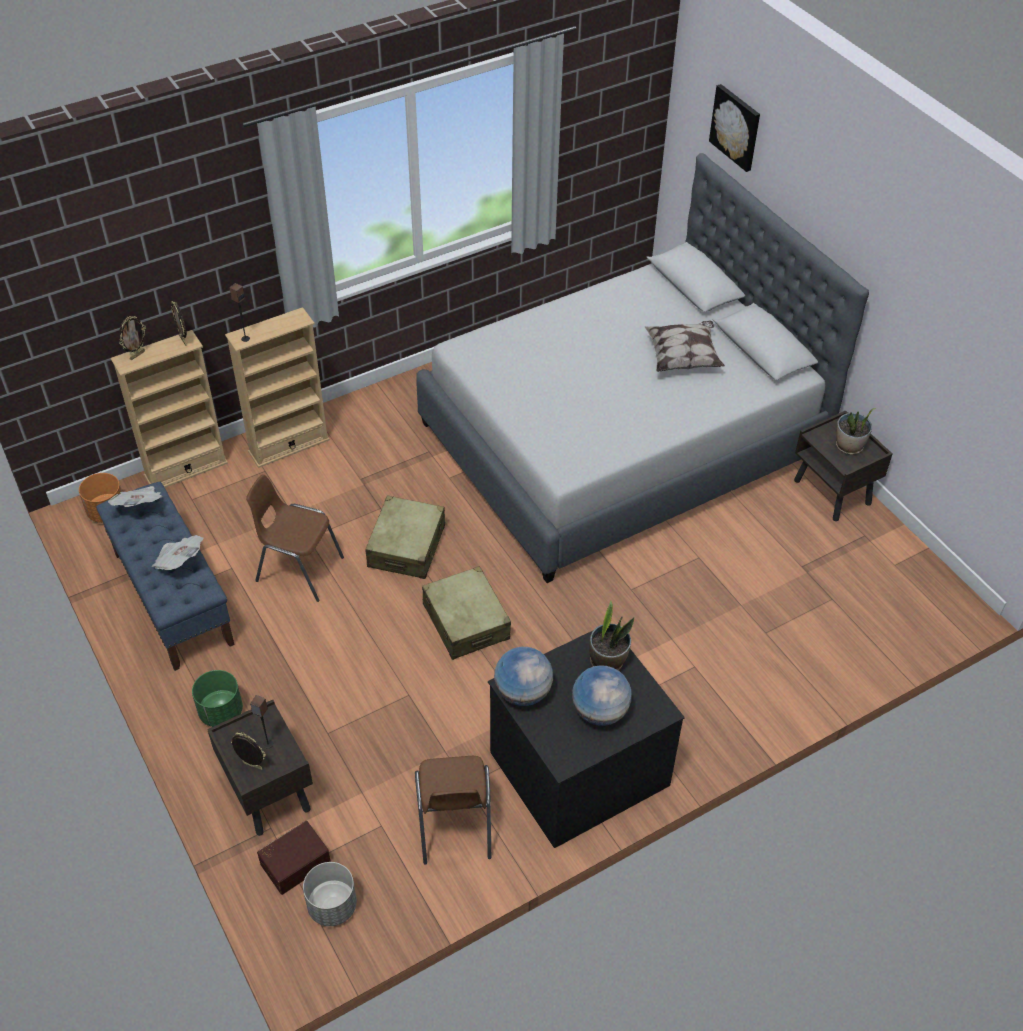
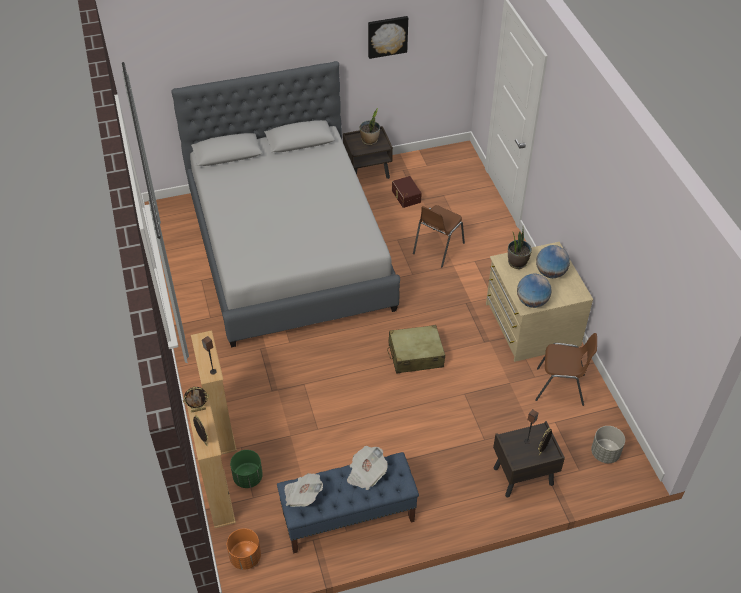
camera: 75 degrees left, 0 degrees up
green planter [192,670,243,727] -> green planter moved to [230,450,263,488]
brown chair [246,474,344,602] -> brown chair moved to [413,205,465,267]
brown storage box [257,821,331,895] -> brown storage box moved to [392,176,422,208]
beige suitcase [365,496,445,579] -> none
black dresser [488,631,685,848] -> beige dresser [486,242,593,362]
pillow [645,321,725,372] -> none
picture [709,84,760,172] -> picture moved to [368,16,408,59]

